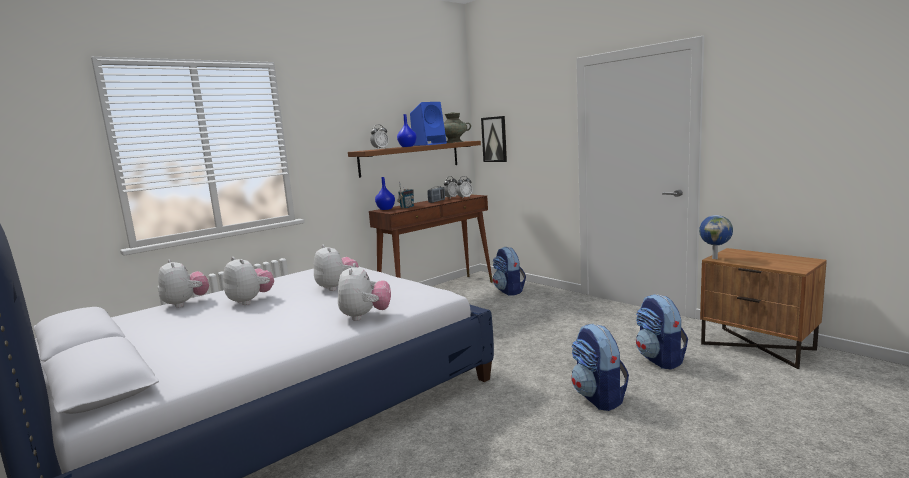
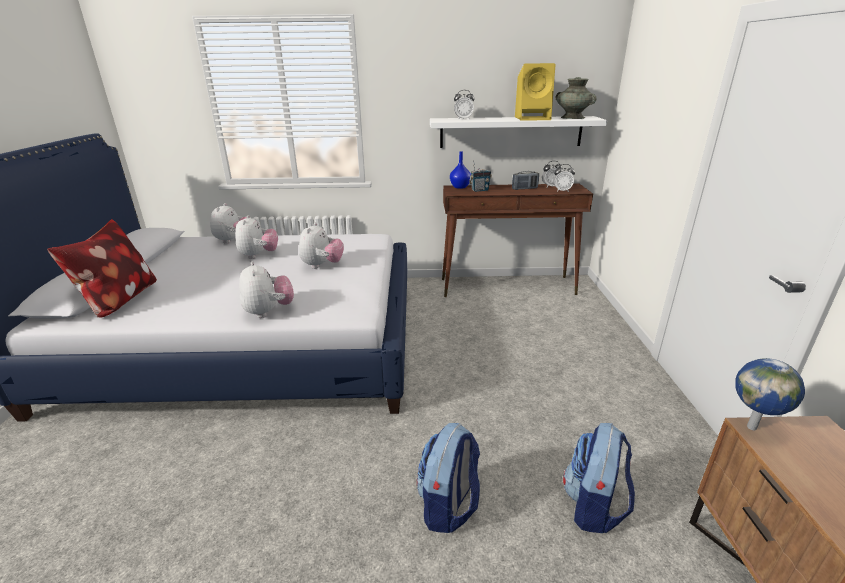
camera: 40 degrees right, 15 degrees up
plush toy [338,263,391,321] -> plush toy turned 60 degrees counterclockwise [239,262,294,318]
brown shelf [348,141,481,178] -> white shelf [430,116,607,148]
blue vase [397,114,417,147] -> none
blue speaker [410,102,447,146] -> yellow speaker [515,63,555,121]
picture [481,116,507,162] -> none
backpack [493,247,526,296] -> none
none -> pillow [47,219,157,318]

